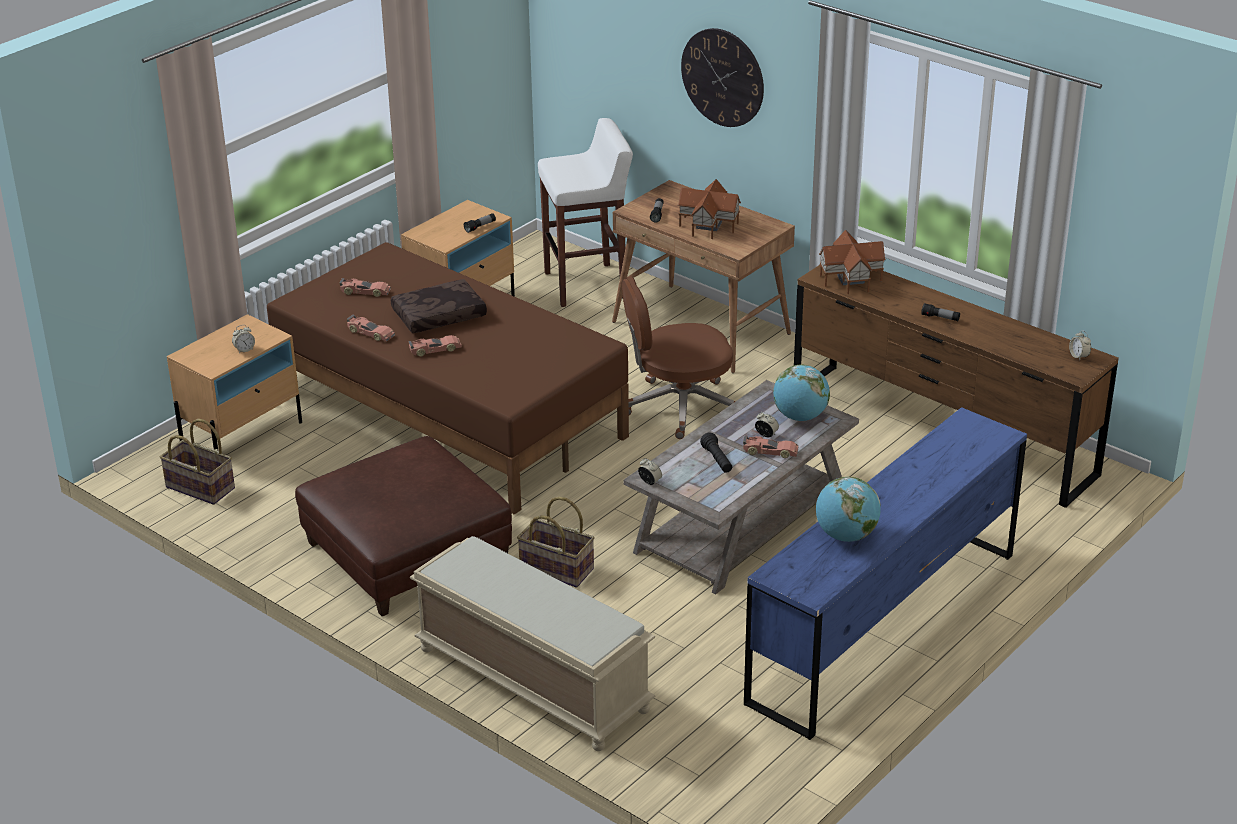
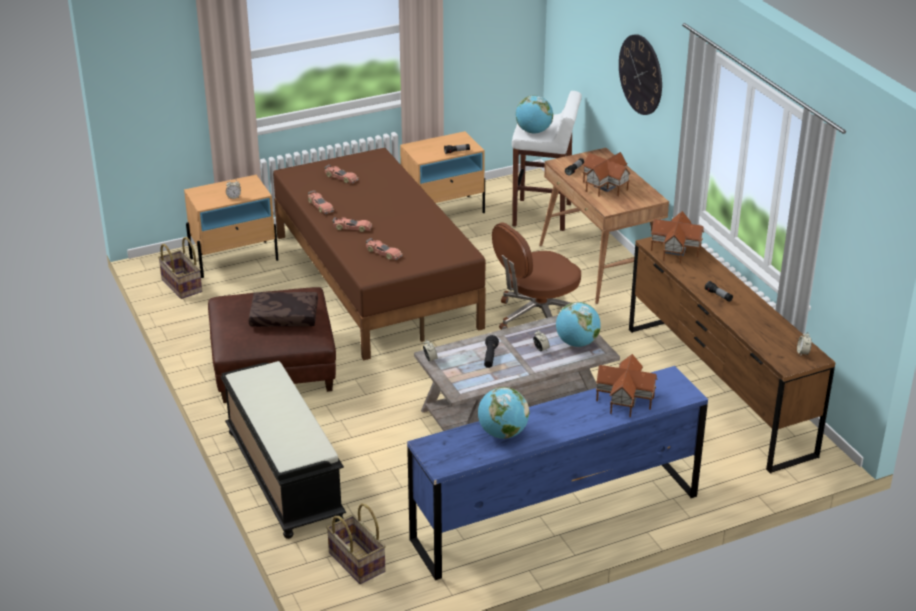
camera: 25 degrees right, 0 degrees up
brown pillow [391,279,487,333] -> brown pillow moved to [249,292,318,327]
beige bench [410,536,655,751] -> black bench [221,361,346,539]
basket [517,497,594,588] -> basket moved to [326,503,386,584]
brown office chair [622,276,736,439] -> brown office chair turned 45 degrees counterclockwise [492,222,581,330]
toy car [743,436,798,458] -> toy car moved to [366,238,403,260]
none -> globe [515,95,553,133]
none -> toy house [596,354,658,417]

